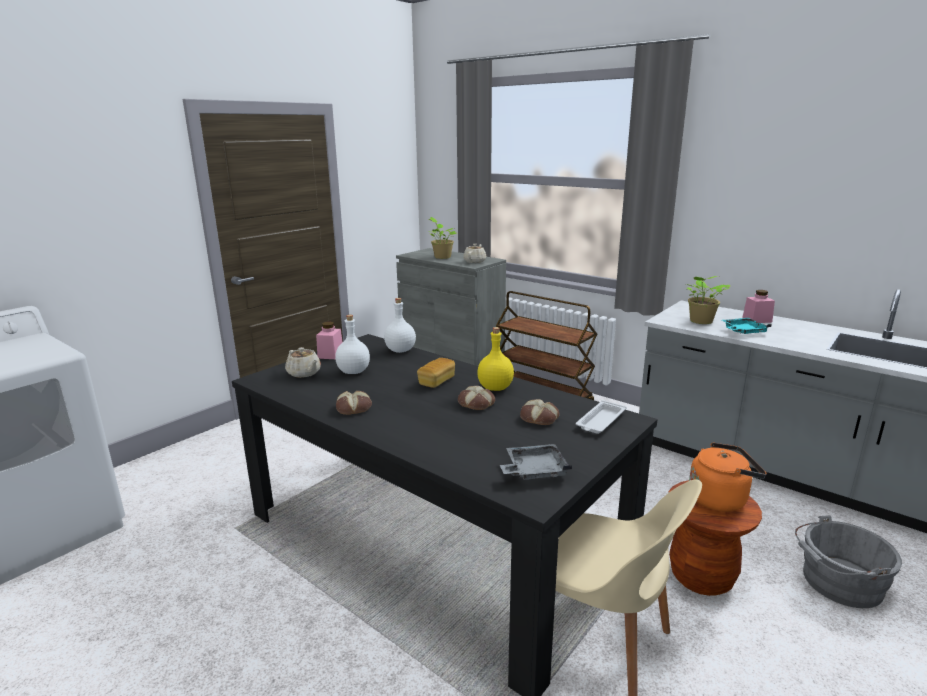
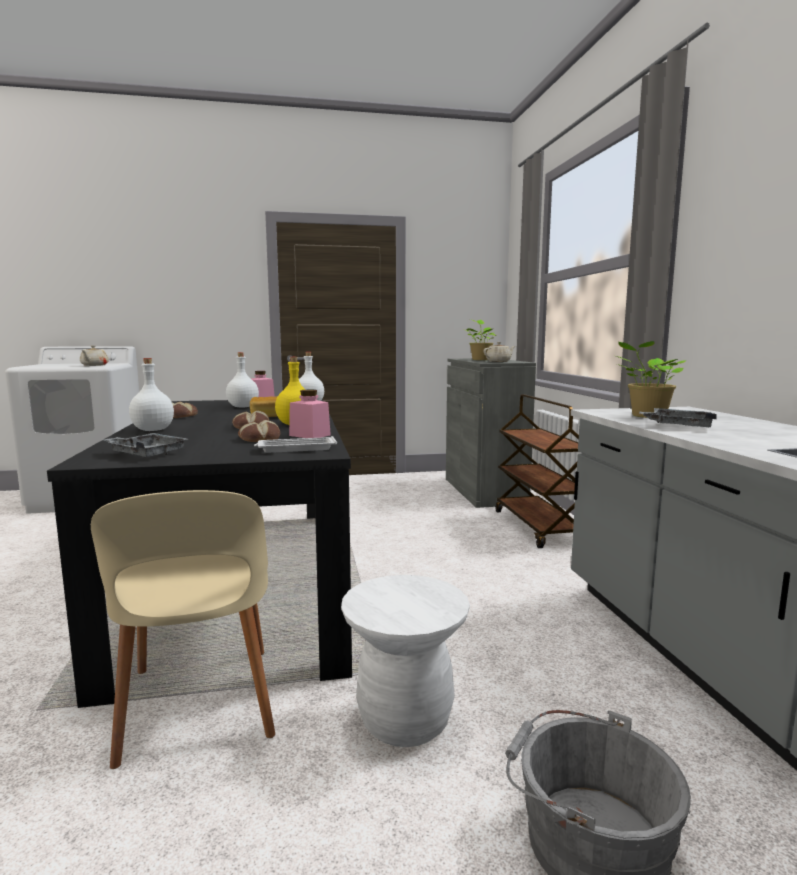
camera: 40 degrees right, 10 degrees down
beige teapot [285,347,321,378] -> beige teapot moved to [80,345,109,366]
brown stool [668,480,762,596] -> white stool [341,575,470,747]
orange kettle [689,442,767,512] -> none
turquoise tray [722,318,772,334] -> grey tray [639,408,717,427]
pink jar [742,290,775,323] -> pink jar moved to [289,390,331,438]
none -> white bottle [129,358,174,431]

